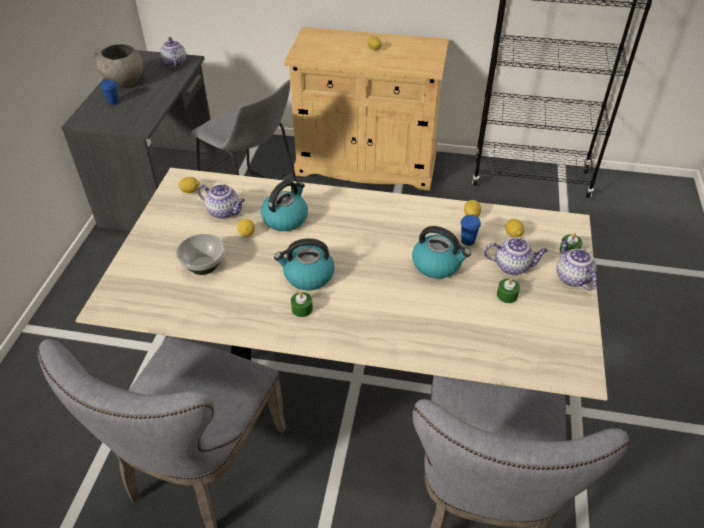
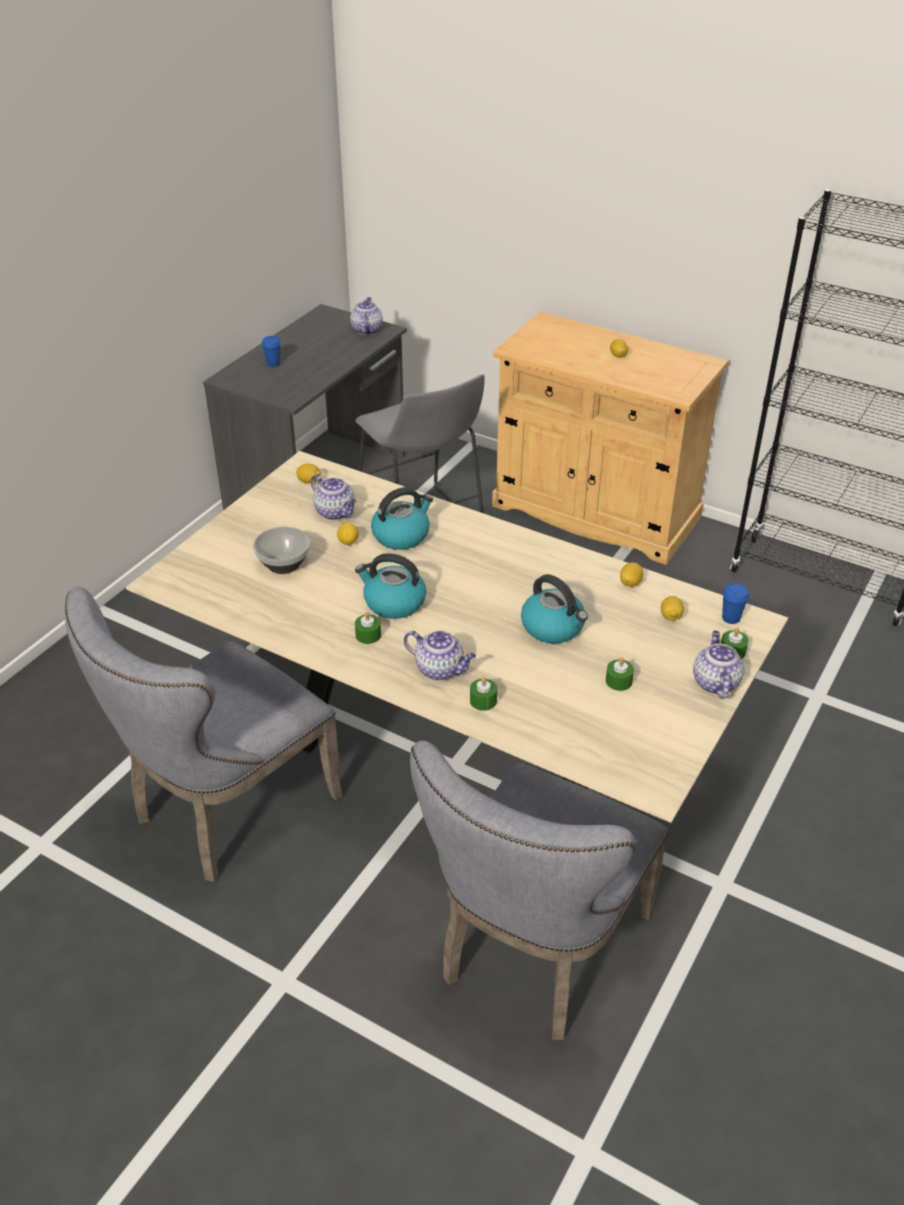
camera: 20 degrees right, 5 degrees down
grey bowl [93,44,143,87] -> none
blue cup [461,215,481,246] -> blue cup moved to [722,583,749,624]
teapot [484,237,548,275] -> teapot moved to [404,630,476,680]
none -> green candle [470,677,497,711]

